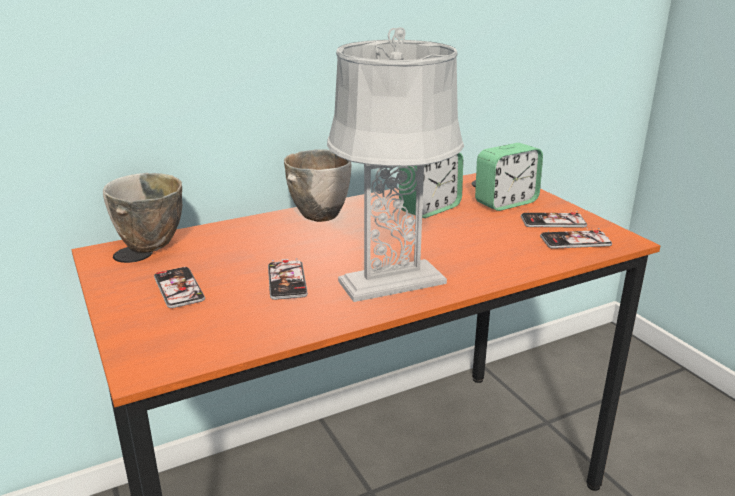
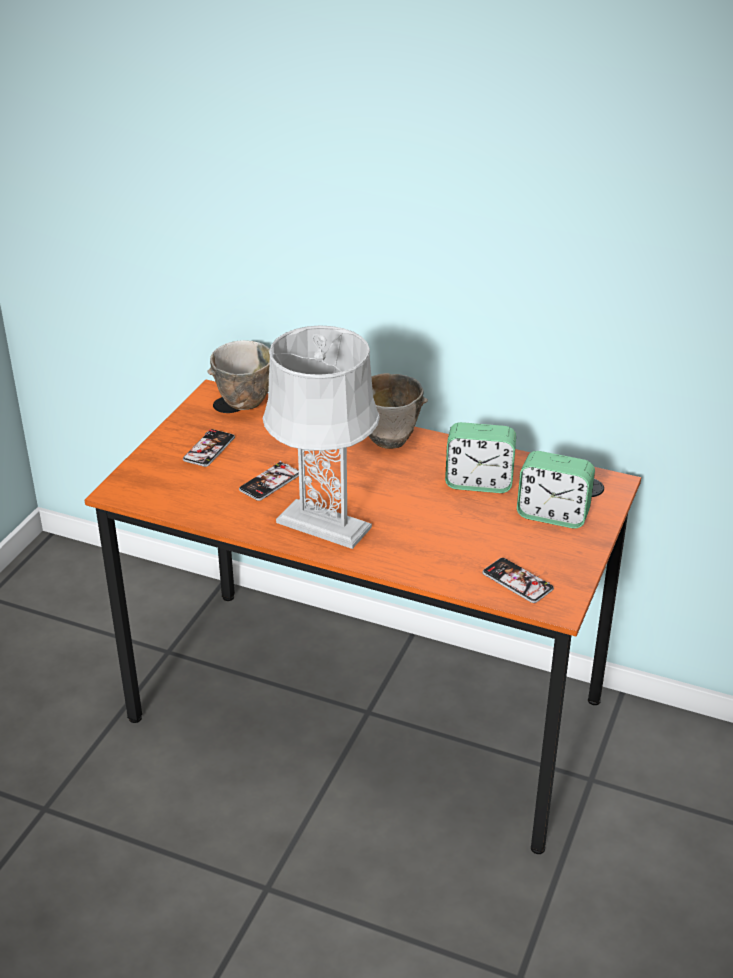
camera: 50 degrees right, 10 degrees up
phone [521,210,587,227] -> none

